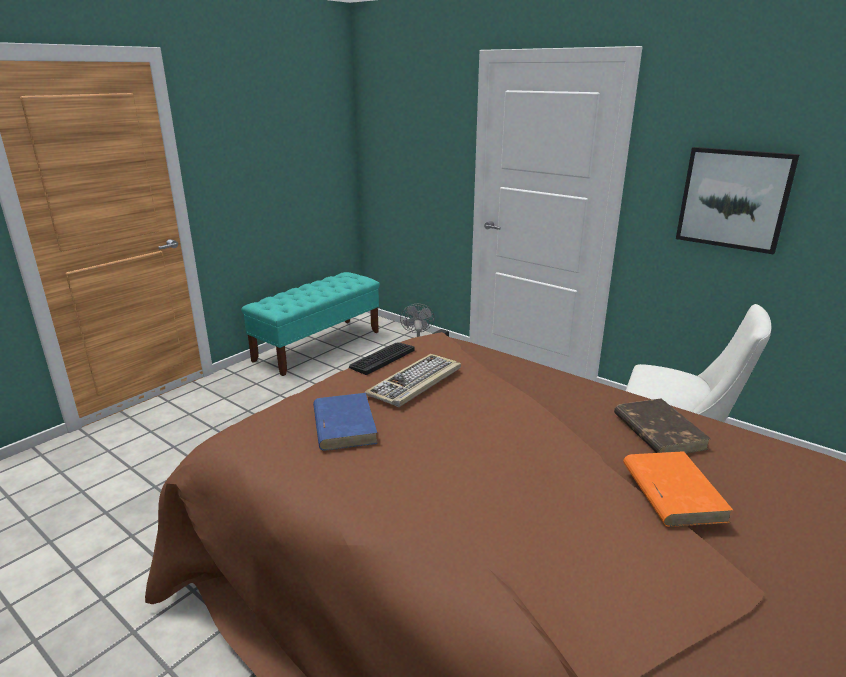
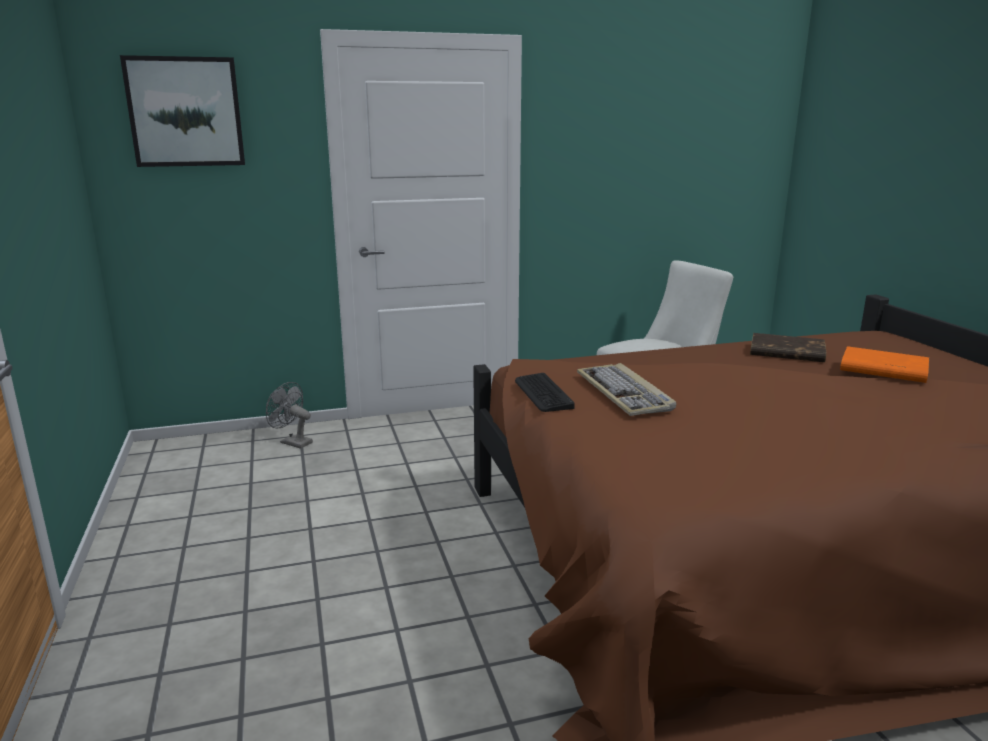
camera: 55 degrees left, 5 degrees down
turquoise bench [241,272,380,376] -> none
blue book [313,393,378,451] -> none
picture [676,147,800,254] -> picture moved to [120,55,245,167]

